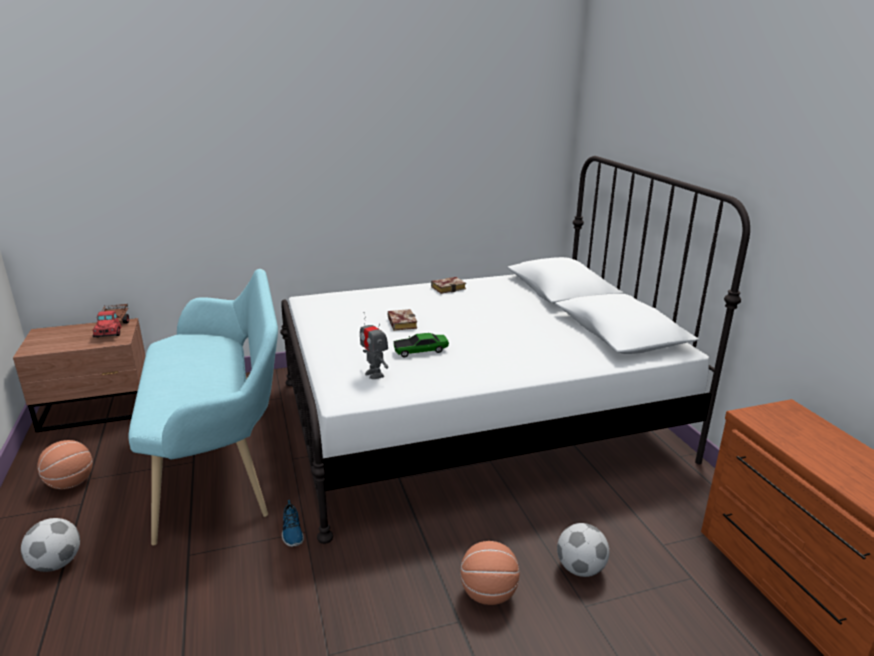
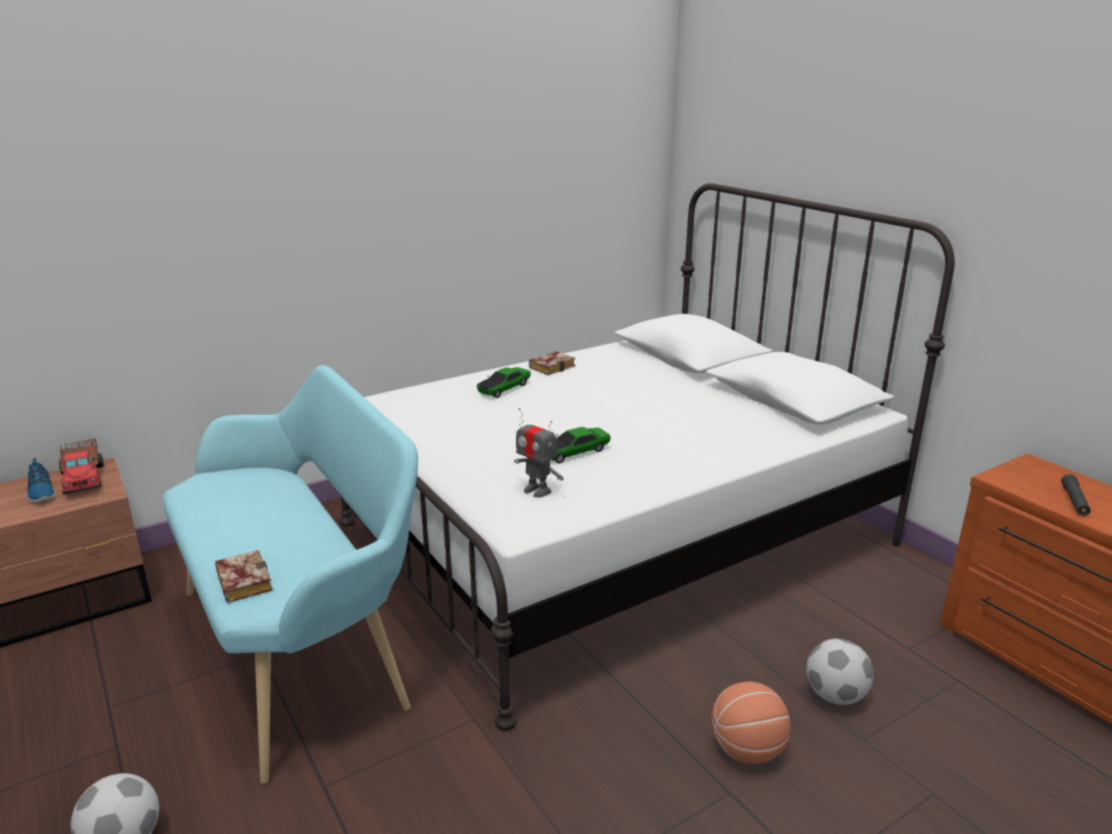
camera: 15 degrees left, 0 degrees up
basketball [37,440,93,489] -> none
shoe [282,500,304,547] -> shoe moved to [27,458,56,502]
book [388,309,417,331] -> book moved to [215,550,272,603]
none -> toy car [477,367,531,398]
none -> black flashlight [1061,474,1091,516]

